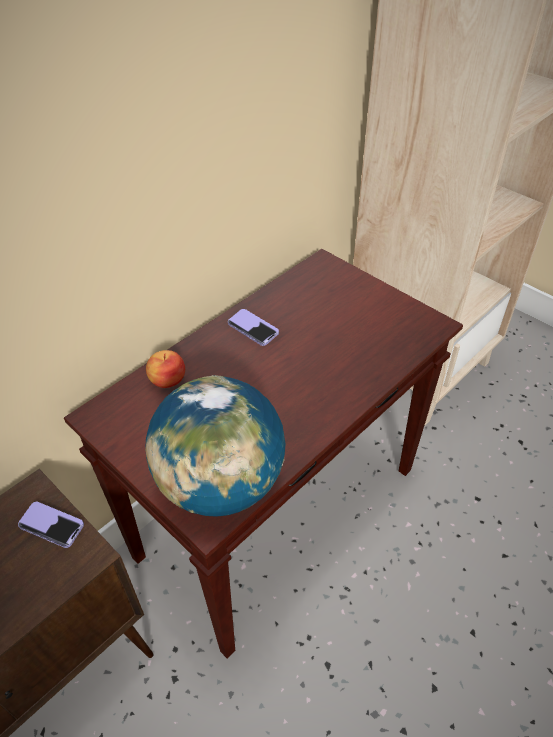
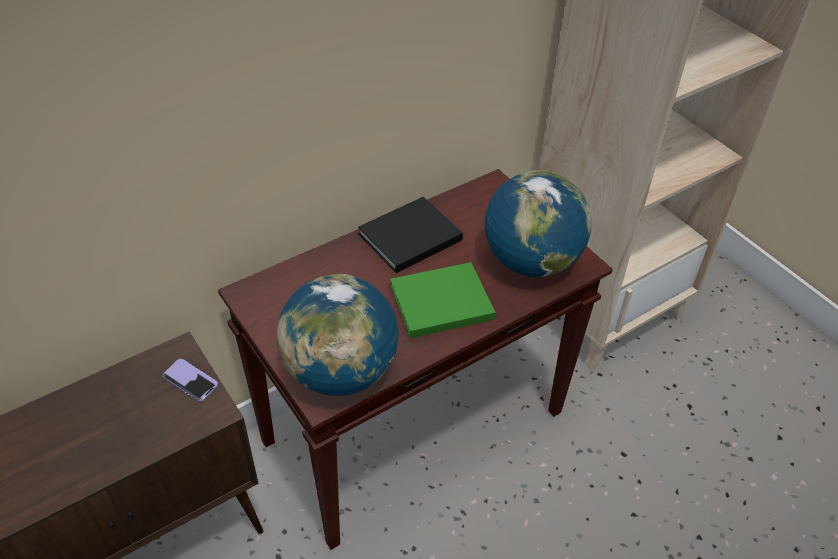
camera: 10 degrees right, 0 degrees up
apple [146,350,185,388] -> none
phone [228,309,279,346] -> black book [358,197,463,273]
none -> green book [390,262,496,338]
none -> globe [485,170,592,277]

